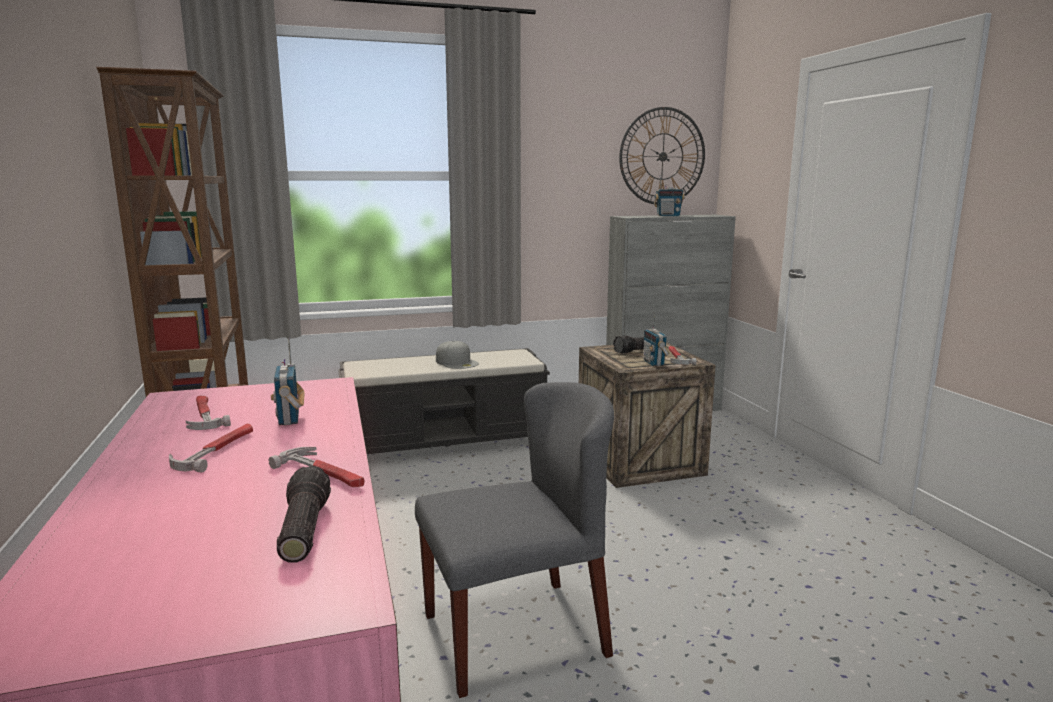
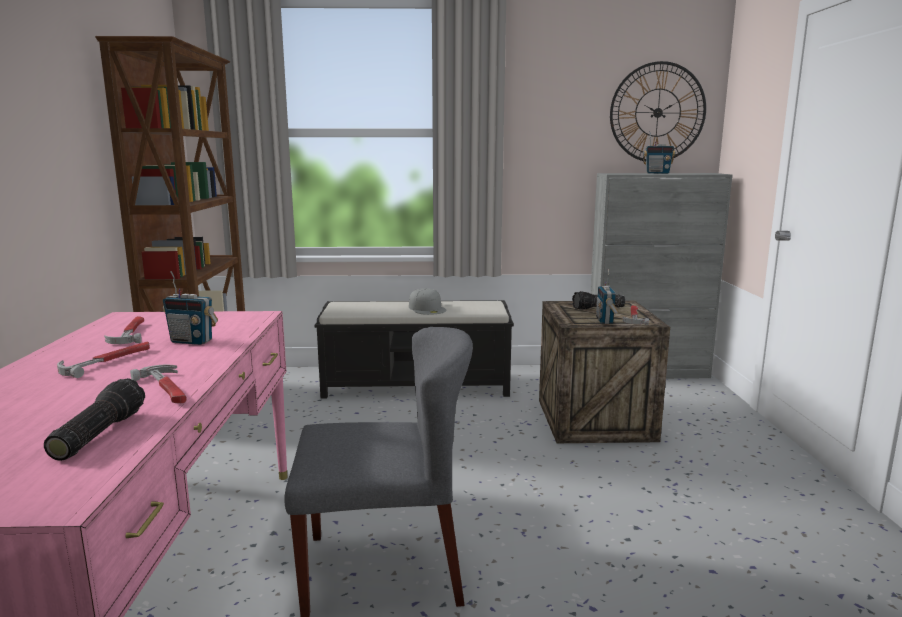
camera: 15 degrees right, 0 degrees up
radio [271,338,305,426] -> radio turned 75 degrees counterclockwise [163,271,218,345]

